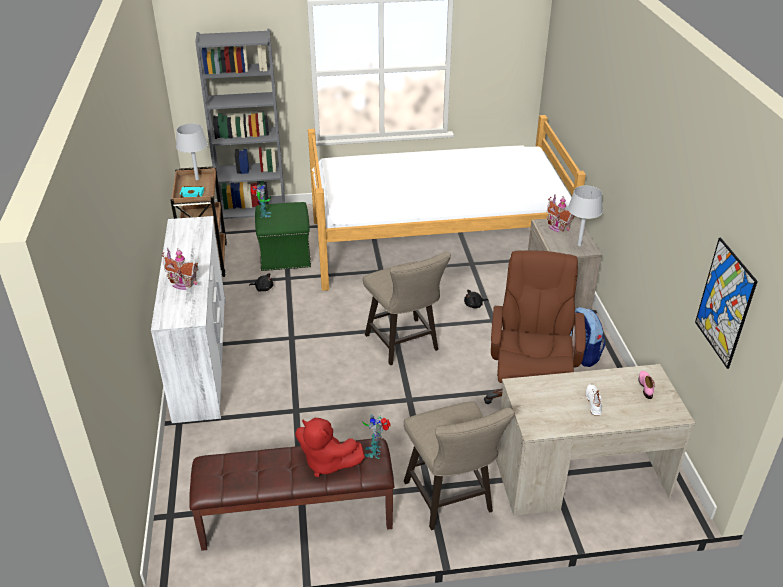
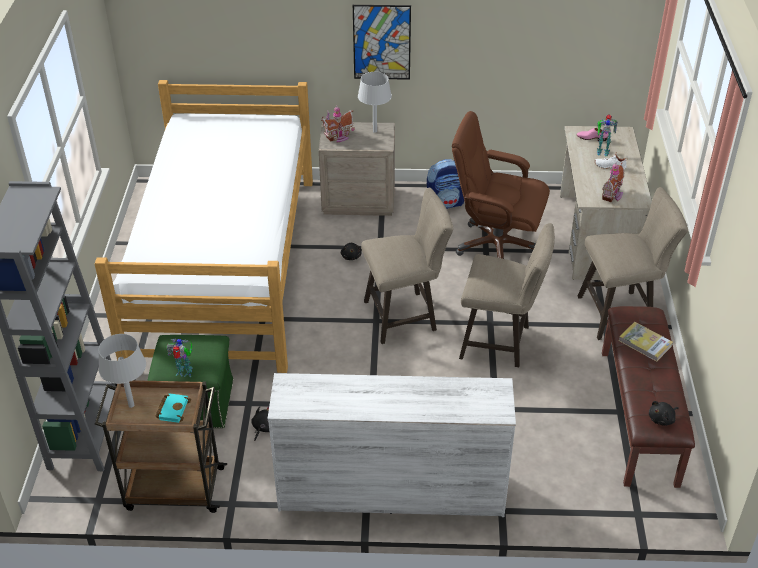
camera: 80 degrees left, 5 degrees up
toy house [162,248,199,290] -> toy house moved to [602,162,624,202]
red plush toy [295,418,365,477] -> book [619,322,673,362]
toy robot [363,414,391,459] -> toy robot moved to [597,114,618,156]
picture [695,238,758,369] -> picture moved to [353,5,411,80]
none -> beige stool [459,223,555,367]
none -> black plush toy [649,401,679,426]

